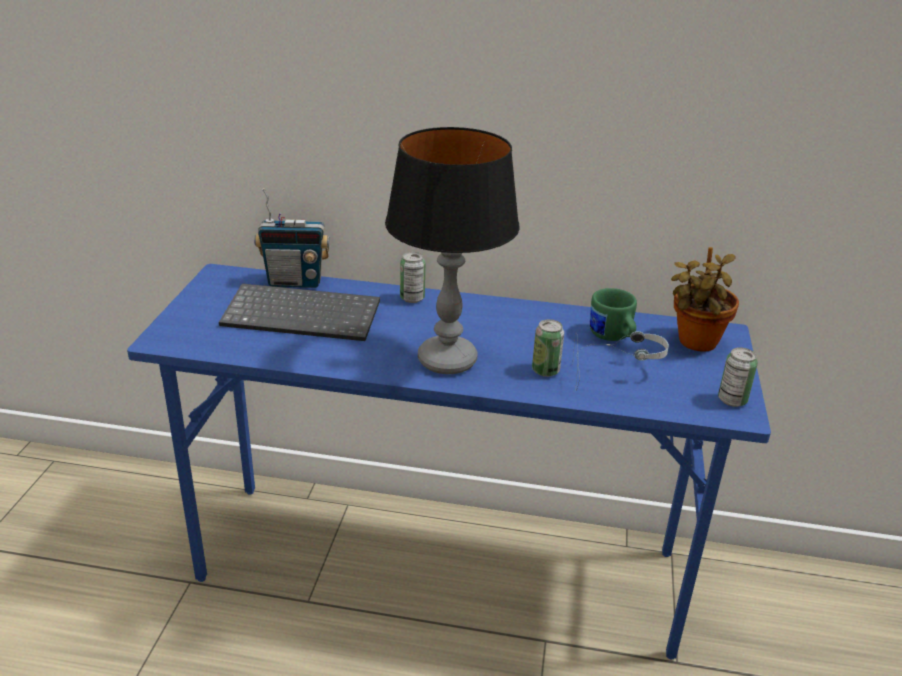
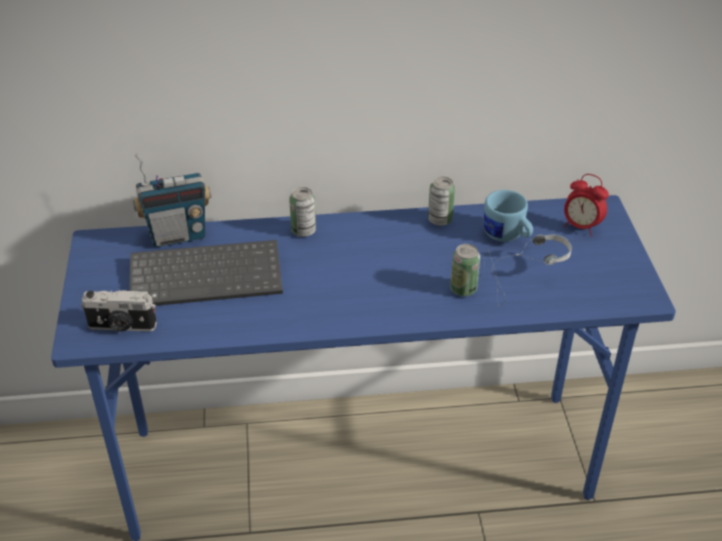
camera: 15 degrees left, 10 degrees up
table lamp [385,127,520,374] -> none
green mug [590,288,637,341] -> blue mug [484,190,533,242]
potted plant [671,247,739,352] -> alarm clock [564,174,609,236]
can [718,347,758,407] -> can moved to [428,177,455,226]
none -> camera [81,290,157,332]

